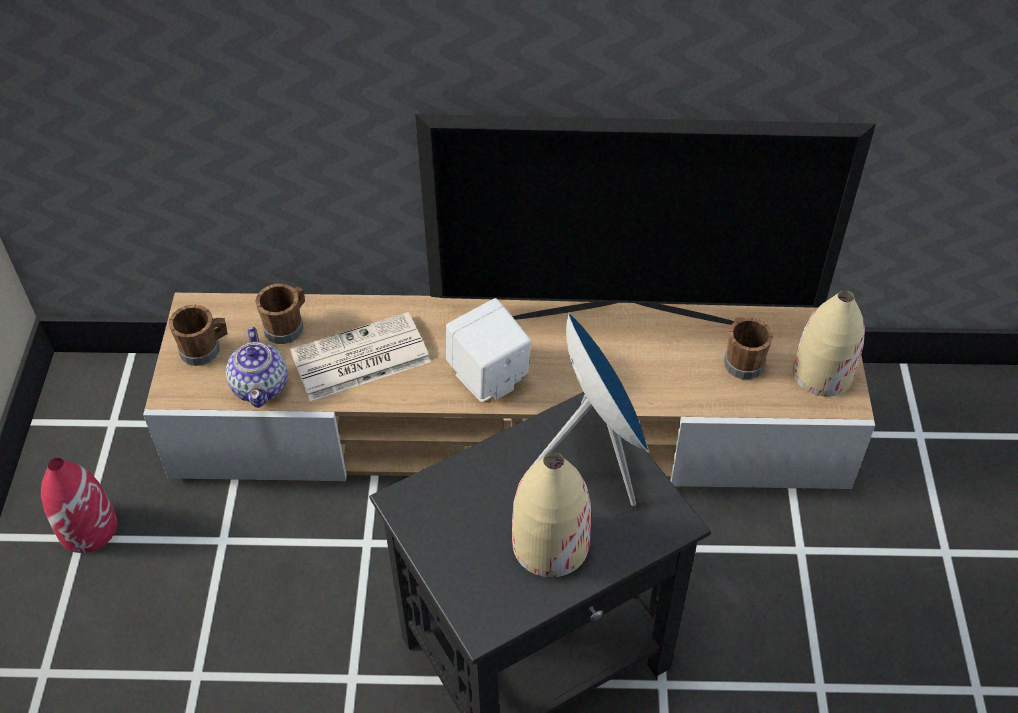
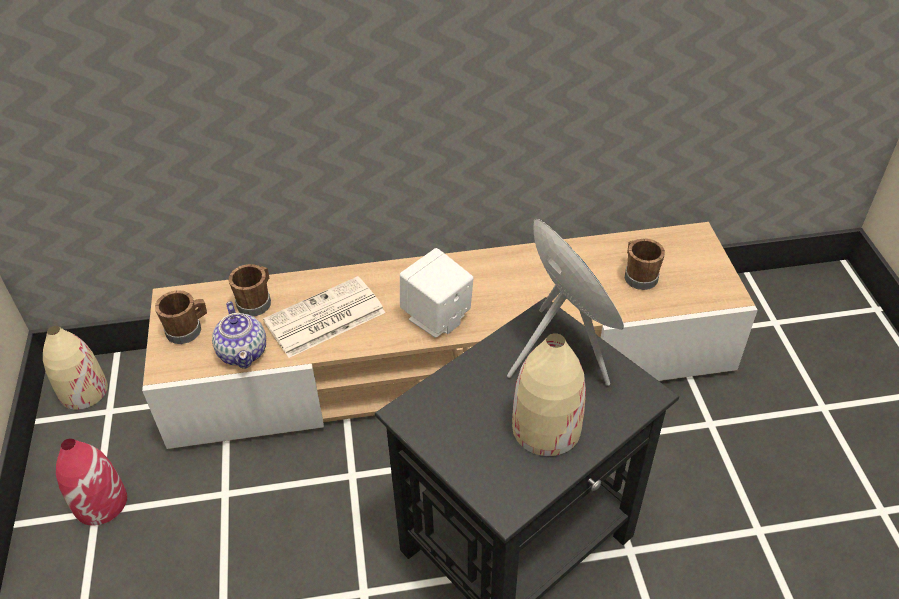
camera: 10 degrees left, 5 degrees down
television [415,114,876,325] -> none
beige vase [793,290,865,397] -> beige vase moved to [43,326,108,410]

